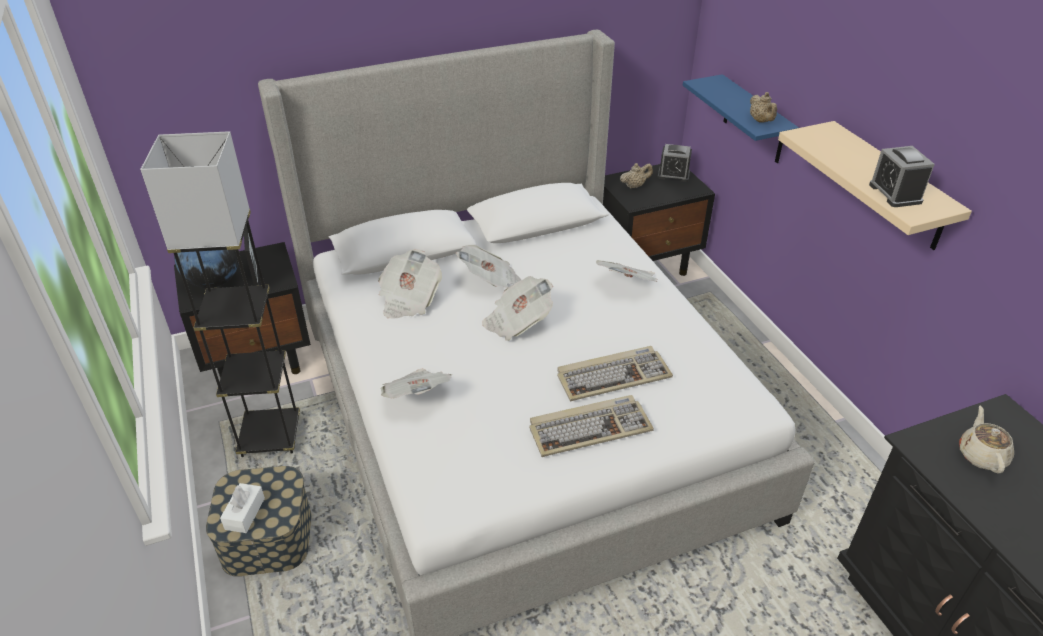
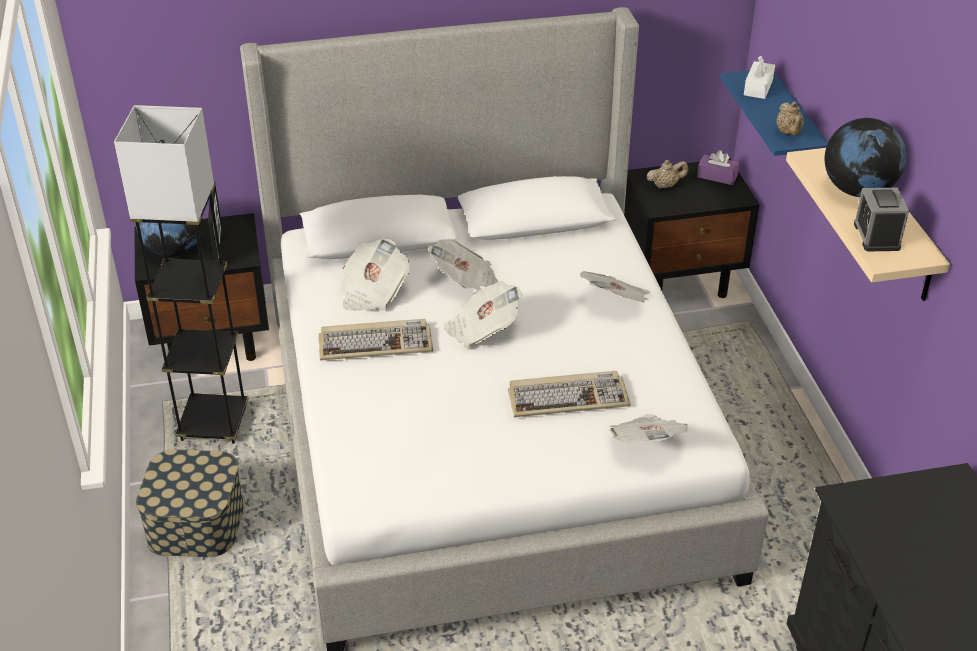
camera: 10 degrees right, 0 degrees up
white tissue box [220,483,265,533] -> white tissue box moved to [744,56,775,99]
newspaper [381,369,452,398] -> newspaper moved to [610,414,688,443]
keyboard [529,395,654,457] -> keyboard moved to [318,319,433,361]
alarm clock [658,144,692,182] -> purple tissue box [697,150,740,185]
beige teapot [959,406,1014,473] -> none
none -> globe [825,118,906,197]

